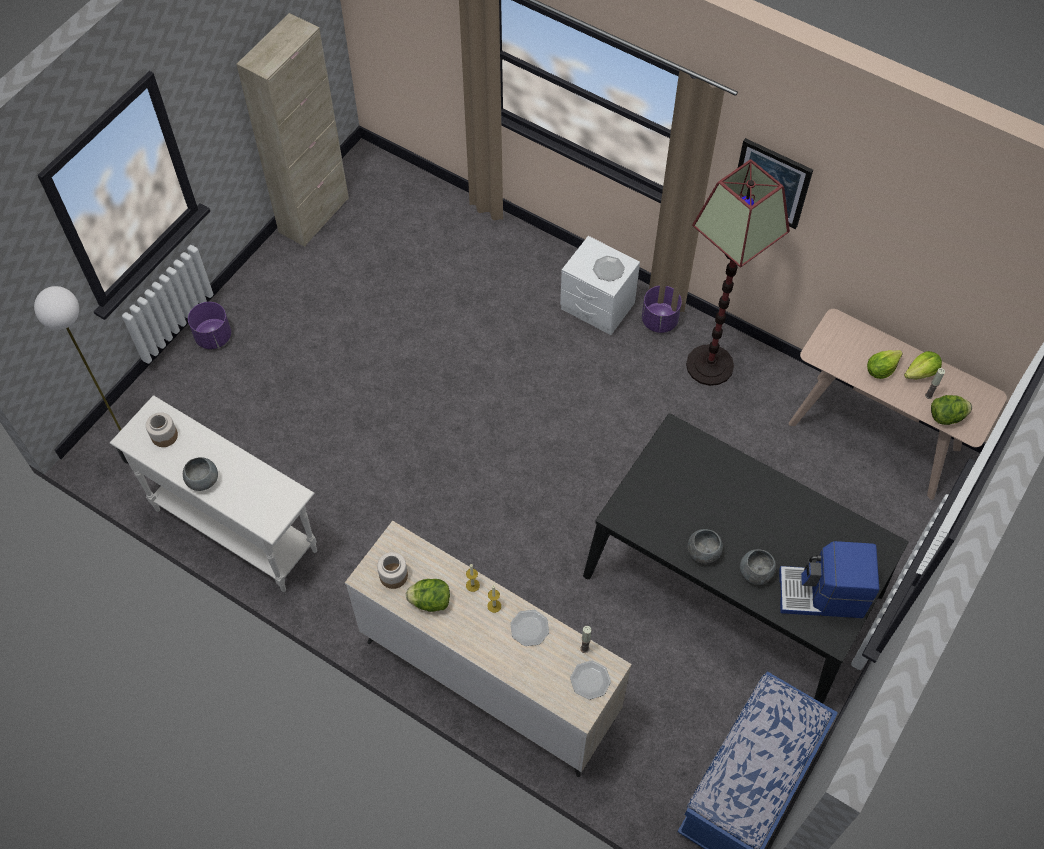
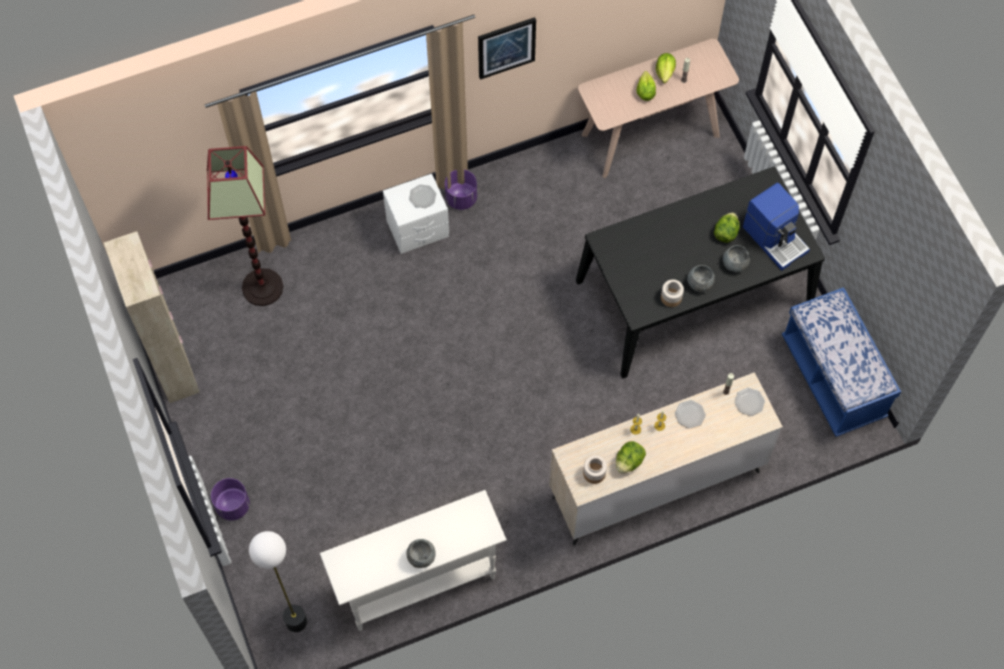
camera: 55 degrees left, 5 degrees up
jar [146,412,178,447] -> jar moved to [661,280,684,307]
floor lamp [686,159,790,386] -> floor lamp moved to [207,146,283,306]
coffee machine [779,541,879,618] -> coffee machine turned 75 degrees counterclockwise [743,183,810,271]
lettuce [931,395,972,425] -> lettuce moved to [714,213,740,243]

